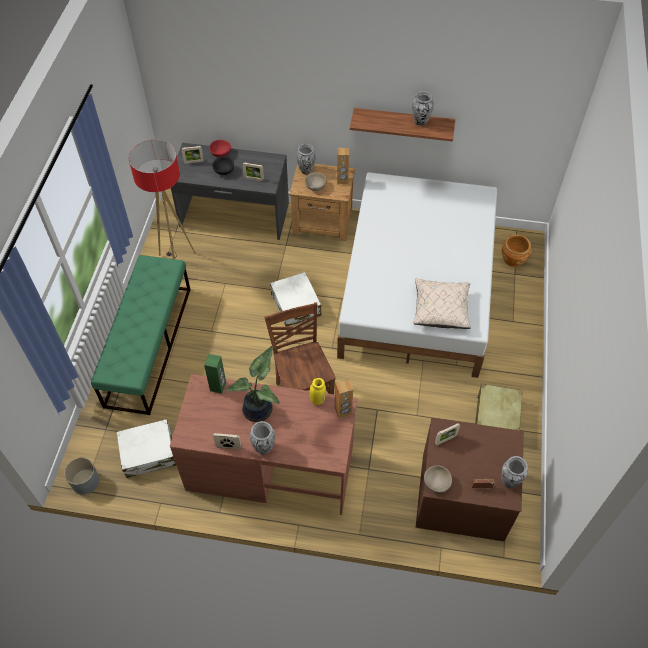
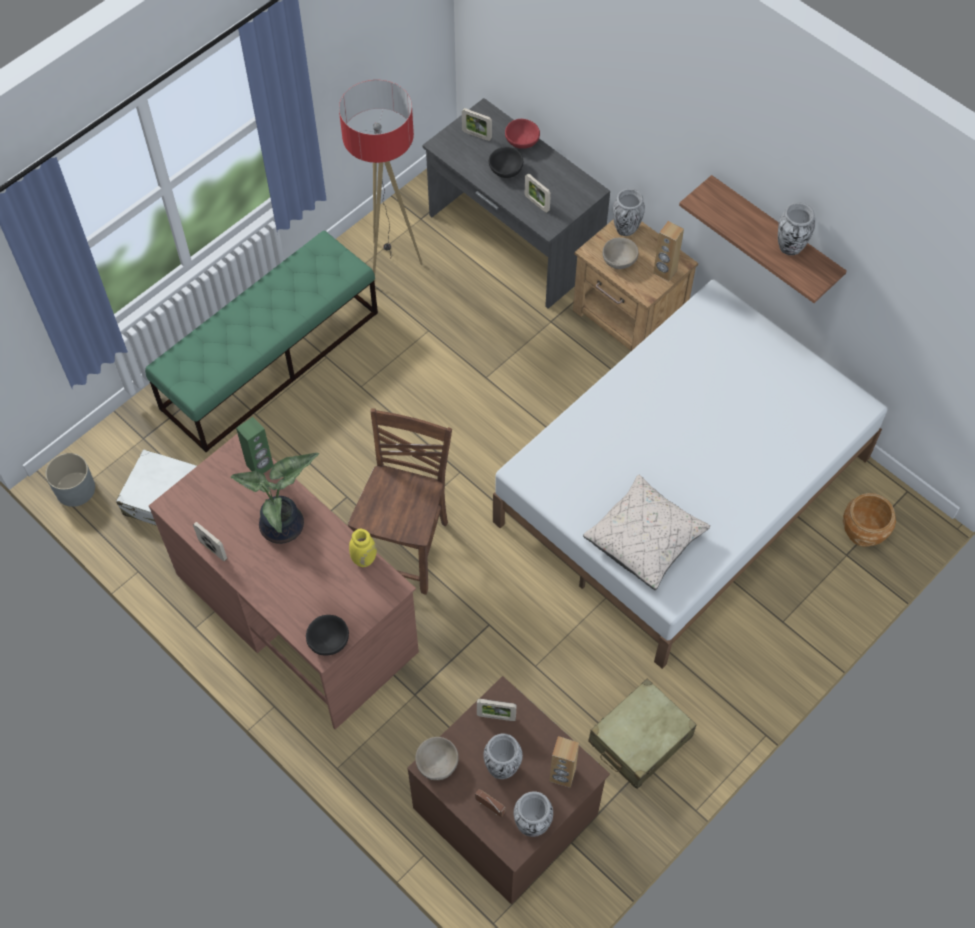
camera: 35 degrees right, 5 degrees up
vase [250,421,275,455] -> vase moved to [483,733,523,779]
white suitcase [270,272,322,327] -> none
brown speaker [335,379,353,418] -> brown speaker moved to [549,736,579,788]
none -> black bowl [306,615,349,656]

